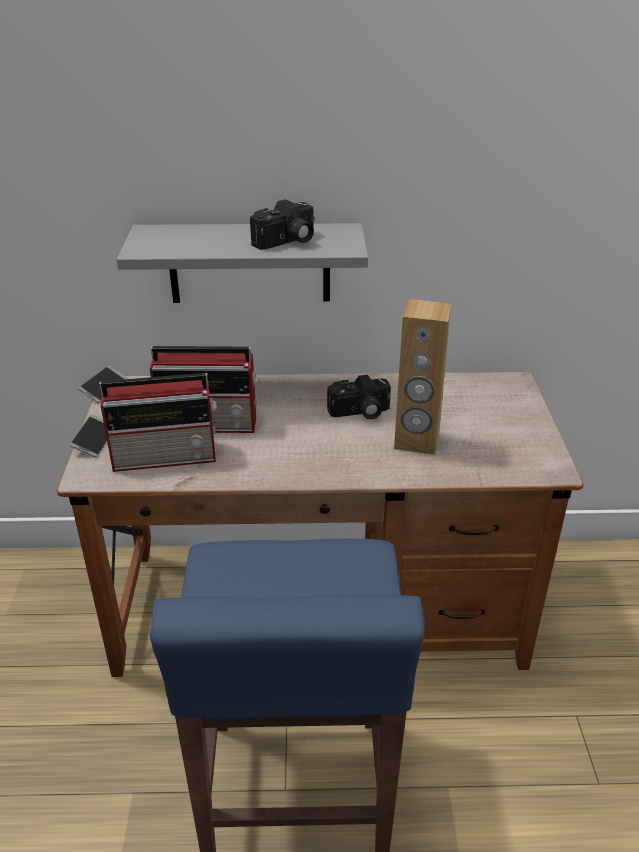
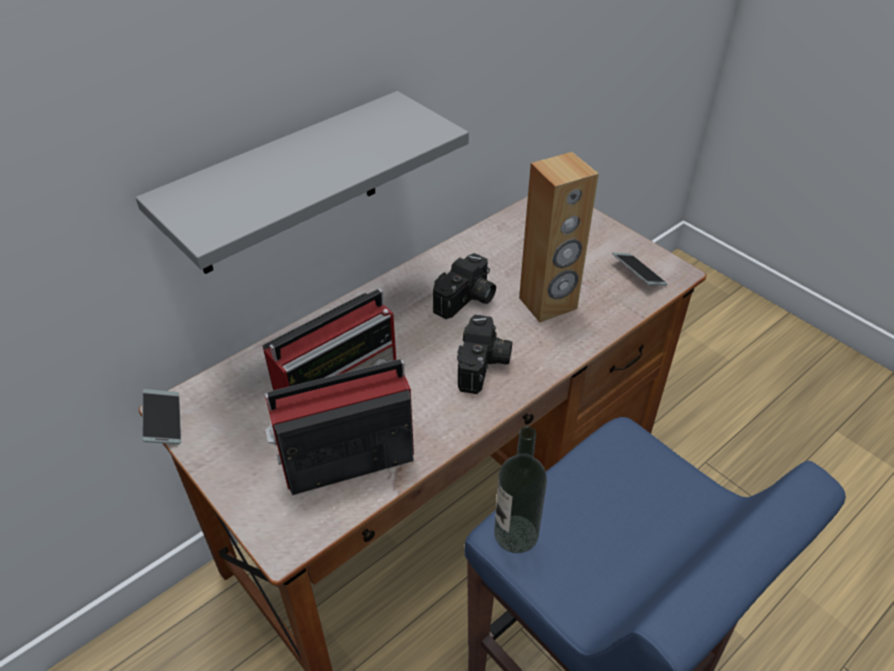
camera: 40 degrees left, 10 degrees up
phone [70,414,107,458] -> phone moved to [612,252,667,285]
radio [99,373,217,472] -> radio turned 150 degrees counterclockwise [265,359,414,495]
camera [250,199,315,250] -> camera moved to [457,315,512,394]
none -> bottle [494,426,547,553]

